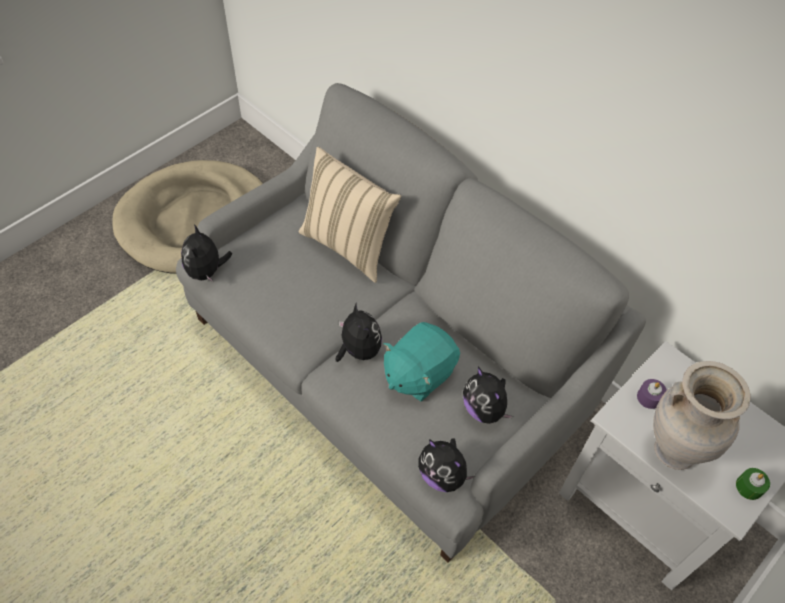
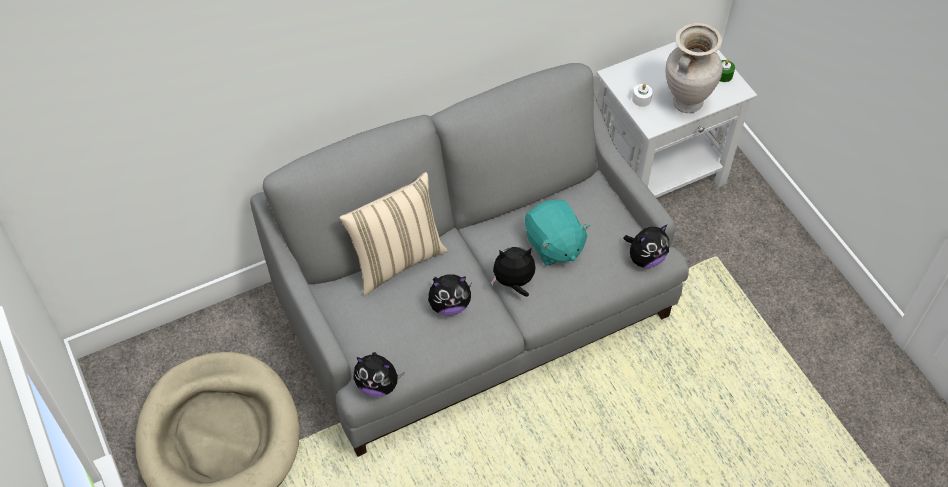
camera: 70 degrees left, 0 degrees up
plush toy [463,367,514,424] -> plush toy moved to [428,274,471,316]
purple candle [637,379,667,409] -> white candle [632,84,653,107]

